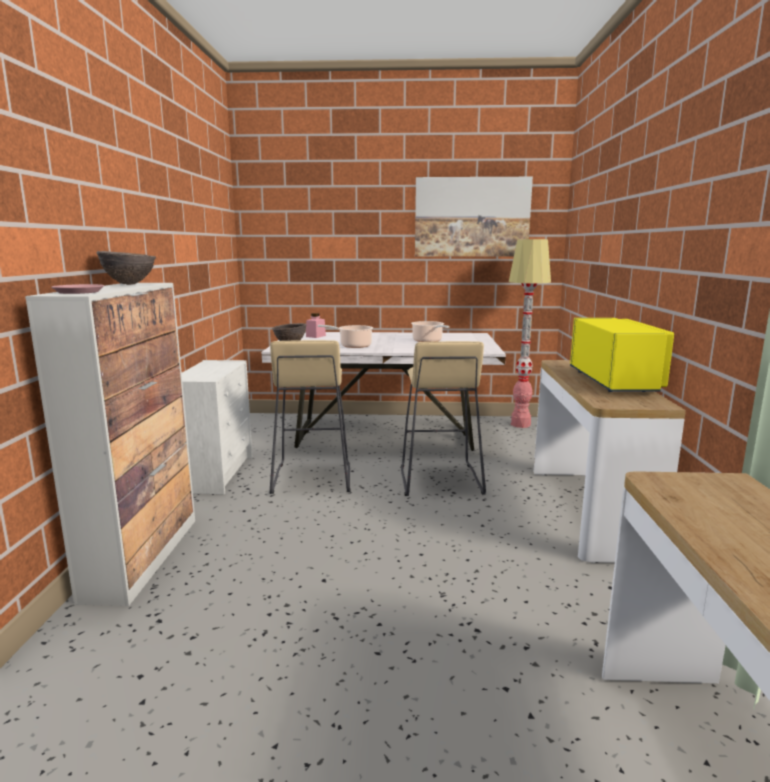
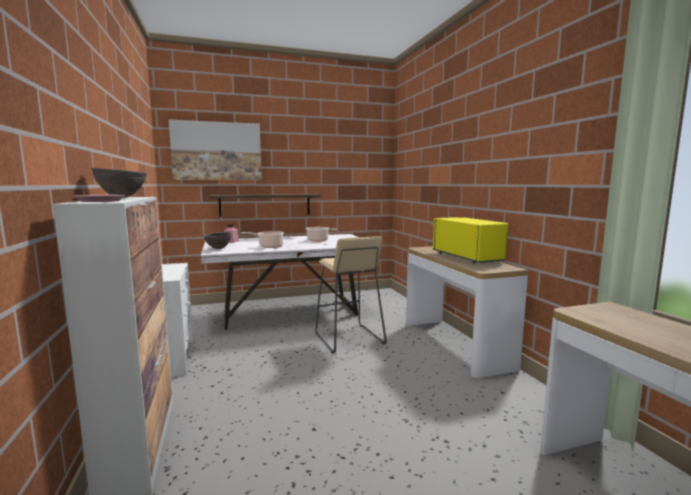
camera: 20 degrees left, 5 degrees down
beige stool [269,340,350,494] -> none
picture [415,177,533,257] -> picture moved to [169,120,262,180]
floor lamp [509,239,551,428] -> none
none -> shelf [209,194,321,217]

